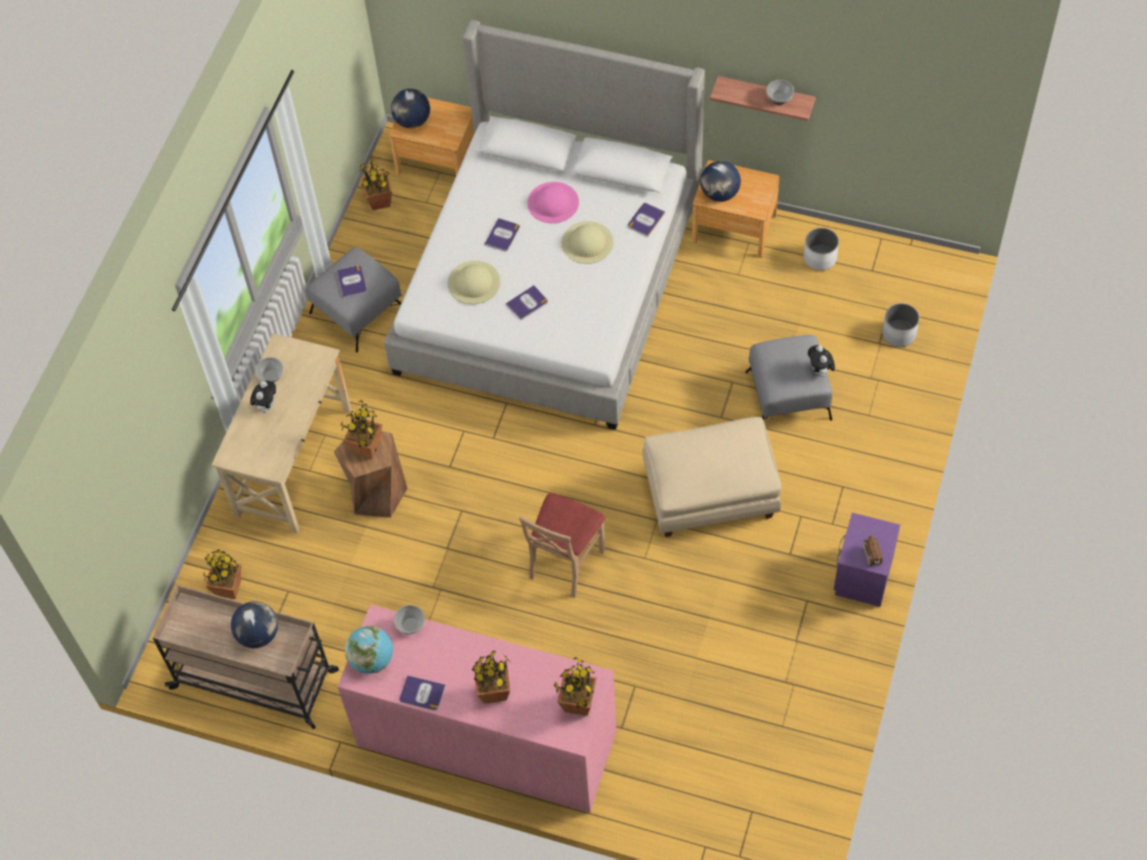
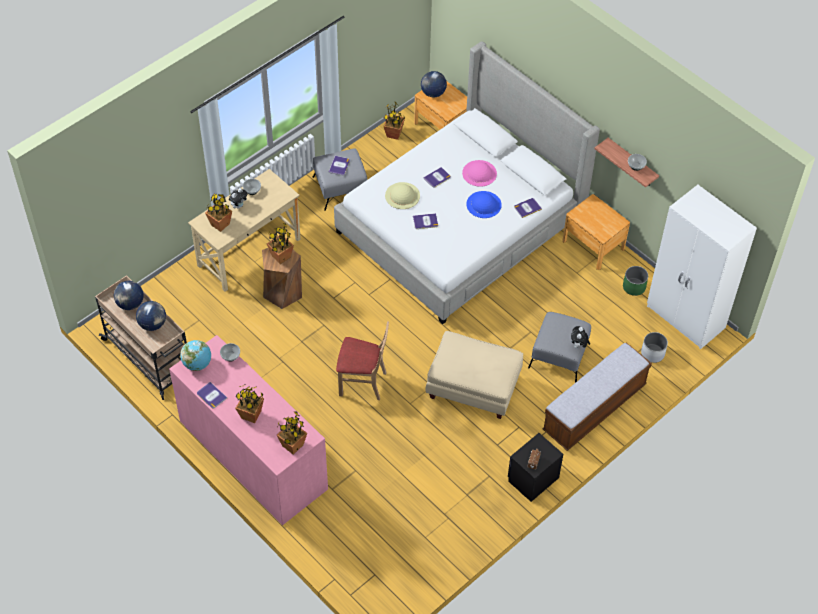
camera: 25 degrees right, 5 degrees down
potted plant [203,549,241,599] -> potted plant moved to [205,194,232,232]
beige chair [519,493,606,598] -> beige chair turned 135 degrees counterclockwise [336,321,389,400]
beige hat [561,221,614,264] -> blue hat [466,191,502,218]
globe [700,161,741,202] -> globe moved to [114,281,144,310]
white planter [804,228,839,271] -> green planter [623,266,648,296]
purple nightstand [834,513,900,607] -> black nightstand [508,433,563,502]
none -> bench [542,343,652,451]
none -> white wardrobe [647,185,757,349]

